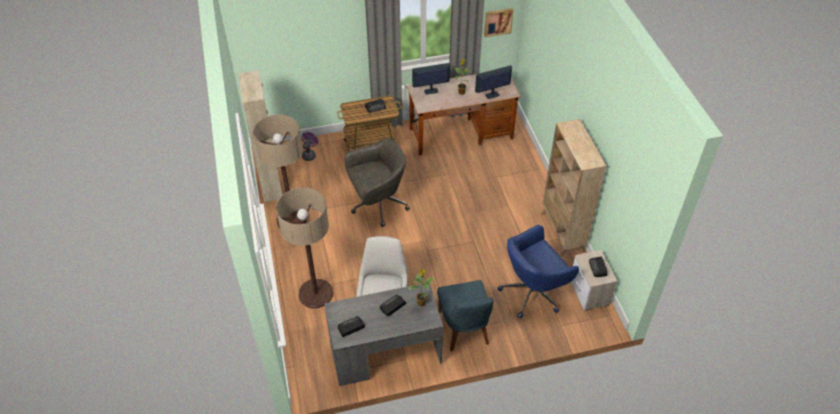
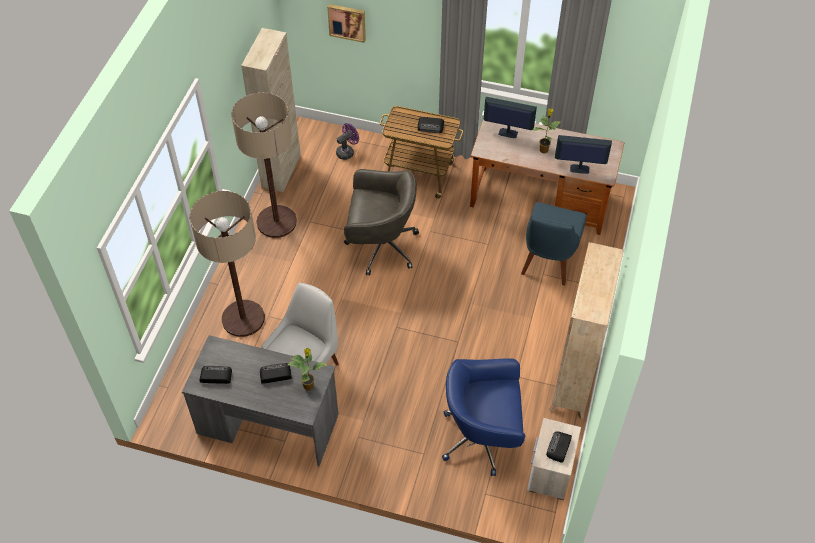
camera: 30 degrees right, 5 degrees up
blue chair [437,280,493,351] -> blue chair moved to [521,202,587,286]
picture [484,8,514,37] -> picture moved to [327,4,366,43]

